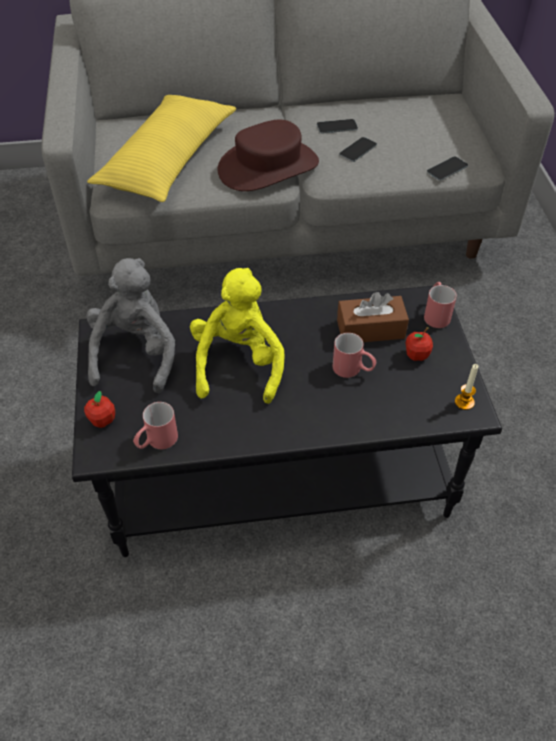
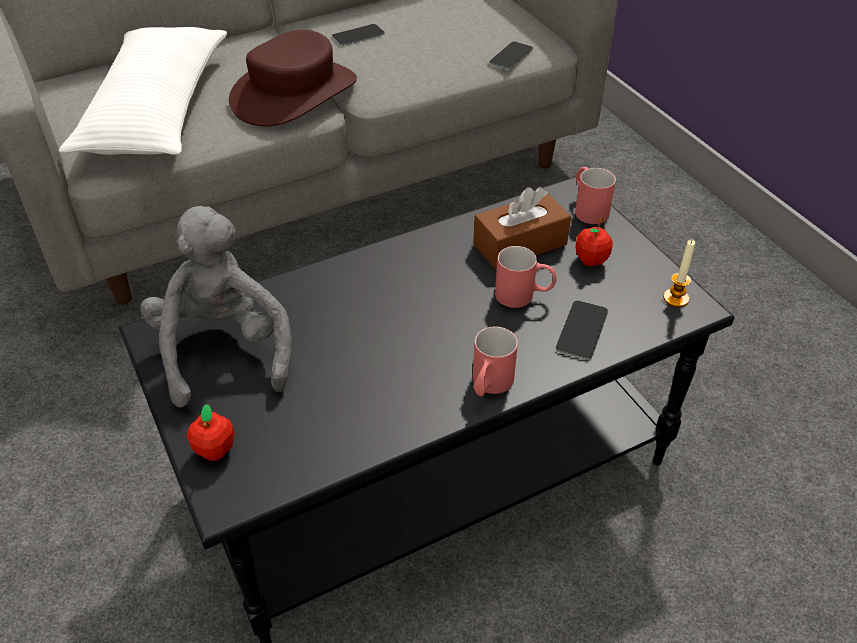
camera: 20 degrees left, 5 degrees down
yellow pillow [87,95,236,202] -> white pillow [59,27,227,155]
red mug [133,402,178,449] -> red mug moved to [473,326,518,397]
yellow plush toy [190,268,285,404] -> none
phone [339,137,377,162] -> phone moved to [556,301,608,360]

